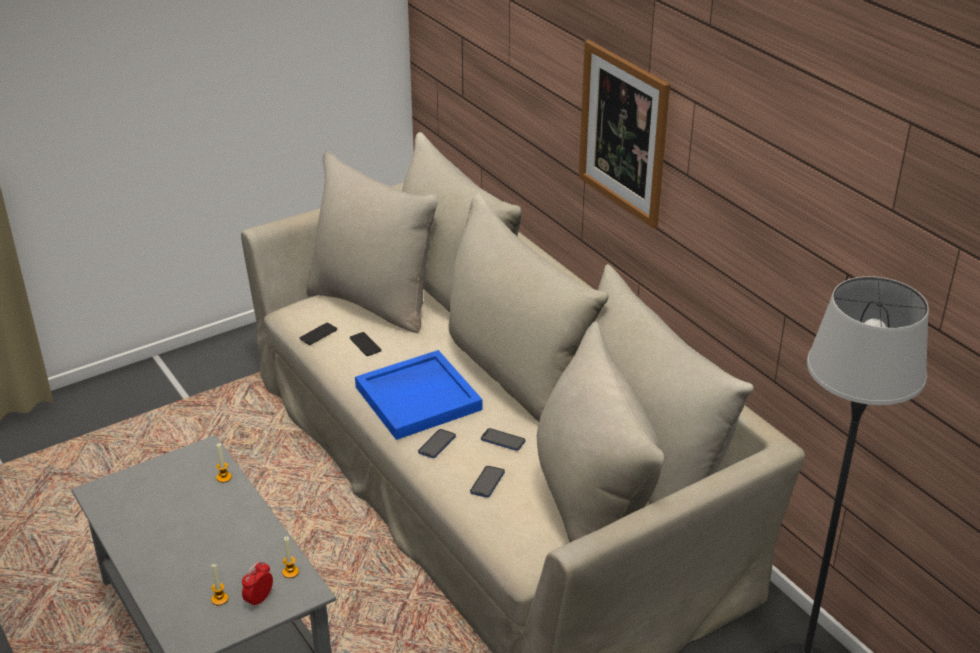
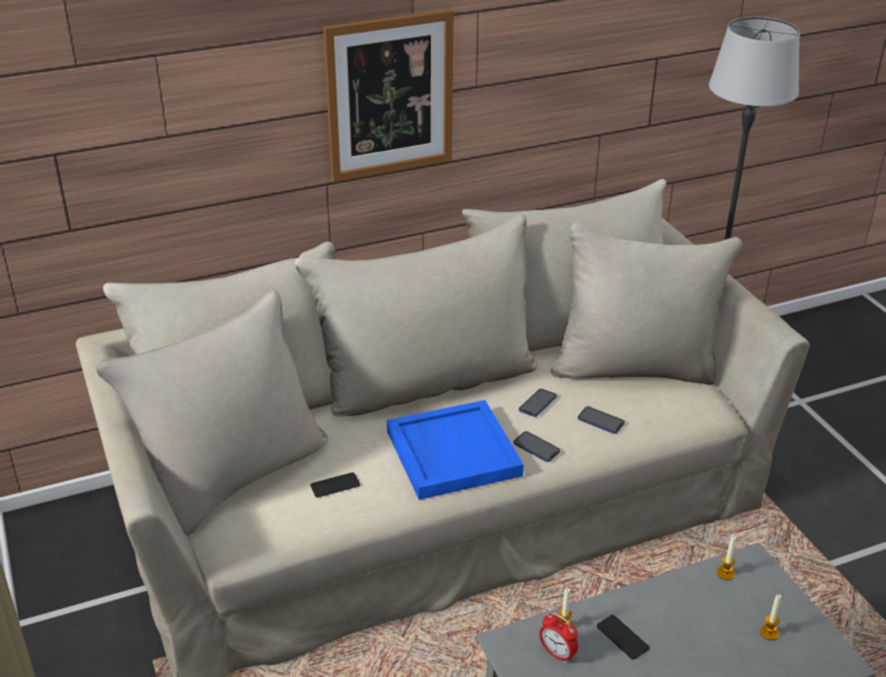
camera: 80 degrees left, 0 degrees up
alarm clock [242,561,273,608] -> alarm clock moved to [539,613,578,664]
phone [300,323,337,345] -> phone moved to [597,615,649,660]

